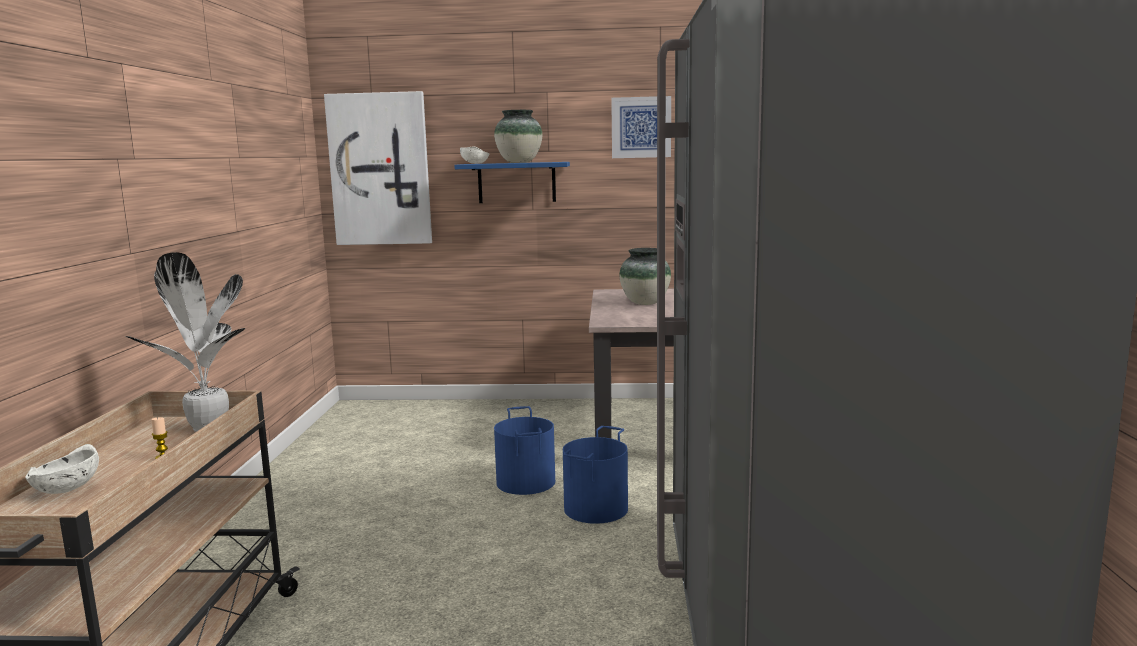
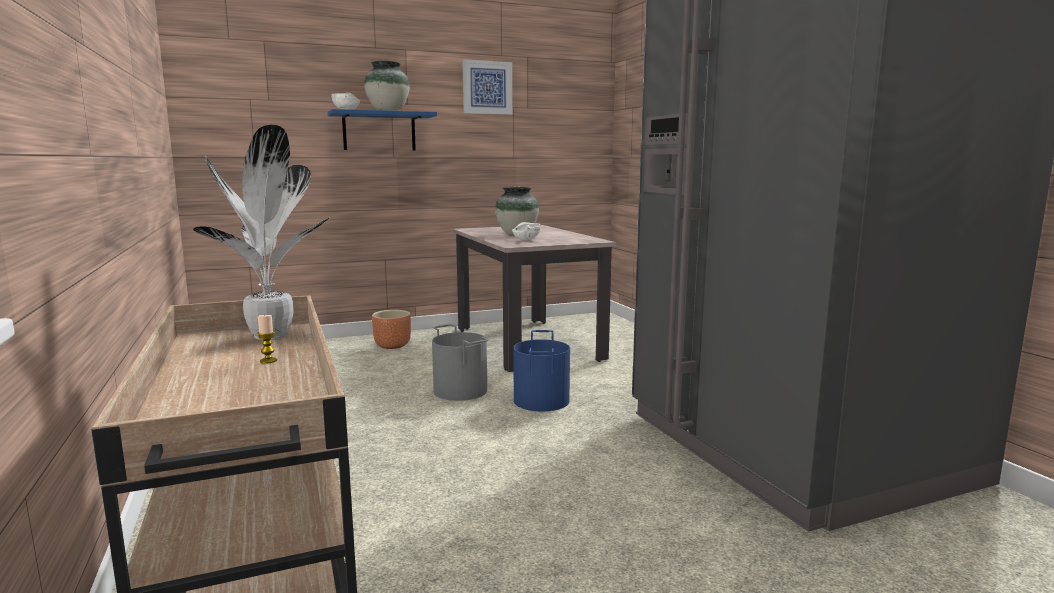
camera: 25 degrees left, 0 degrees up
white bowl [25,444,99,494] -> white bowl moved to [512,222,541,240]
picture [324,91,432,245] -> none
blue bucket [494,406,555,495] -> grey bucket [432,324,488,401]
none -> brown planter [372,310,411,349]

